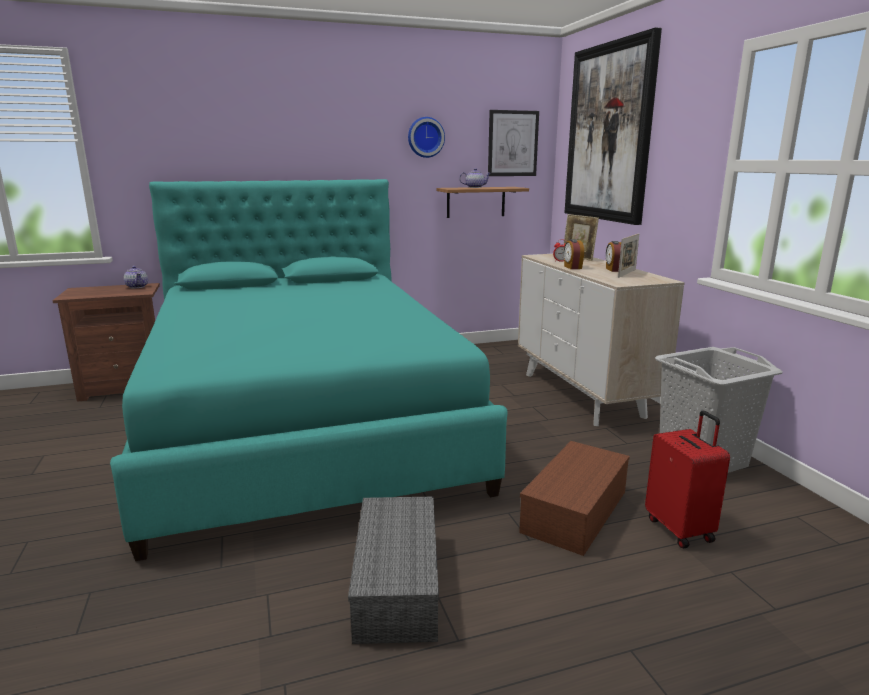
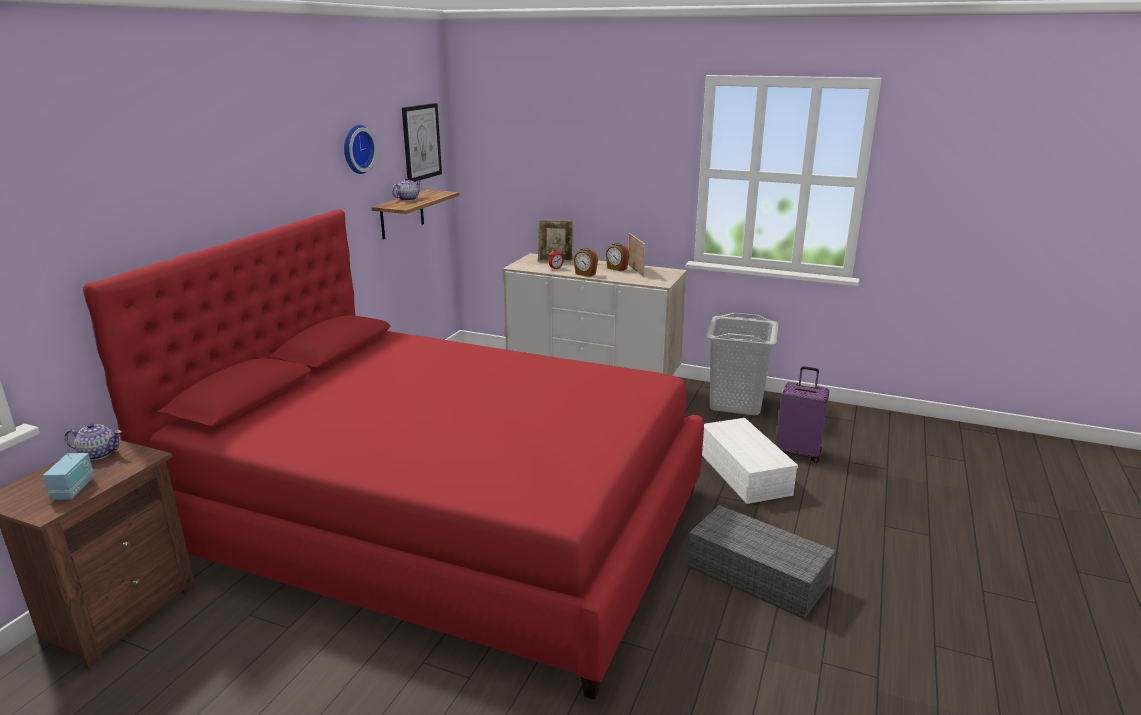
camera: 50 degrees left, 5 degrees up
turquoise bed [110,179,508,561] -> red bed [83,209,704,700]
brown storage box [519,441,630,556] -> white storage box [702,418,798,504]
picture [564,27,662,225] -> none
red suitcase [645,411,730,548] -> purple suitcase [776,366,829,463]
none -> radio [43,437,94,500]

